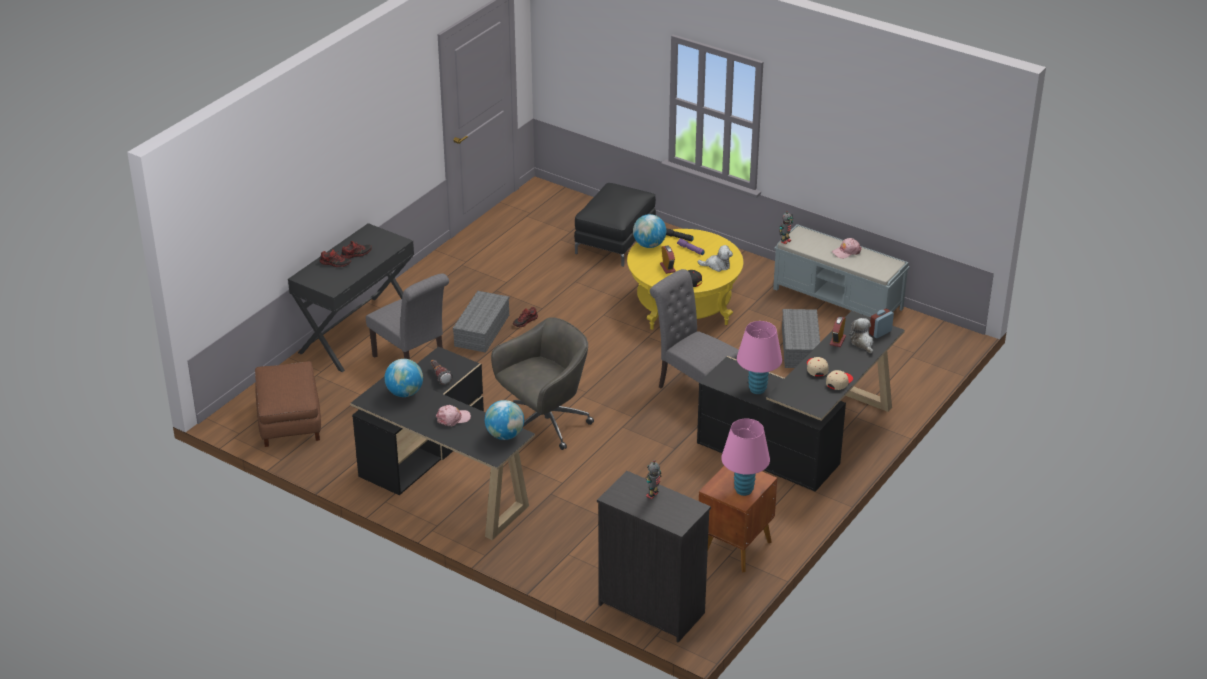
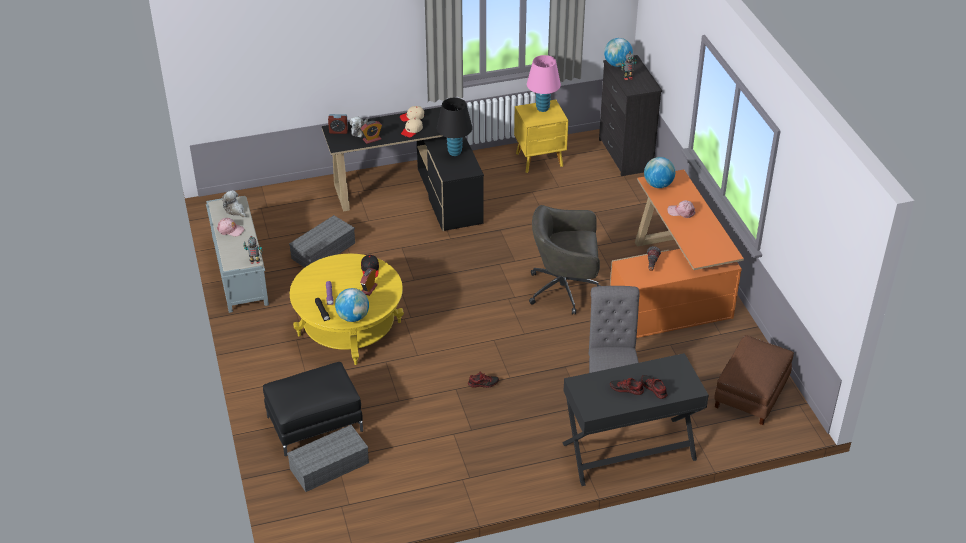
camera: 140 degrees left, 5 degrees up
black desk [350,346,535,540] -> orange desk [610,169,744,338]
globe [384,359,423,397] -> globe moved to [604,38,633,67]
grey storage box [453,291,509,353] -> grey storage box moved to [287,425,369,492]
grey chair [650,269,739,388] -> none
plush toy [698,245,733,272] -> plush toy moved to [222,190,246,218]
brown nightstand [699,466,777,572] -> yellow nightstand [514,100,568,173]
pink table lamp [737,321,782,394] -> black table lamp [437,98,472,156]

